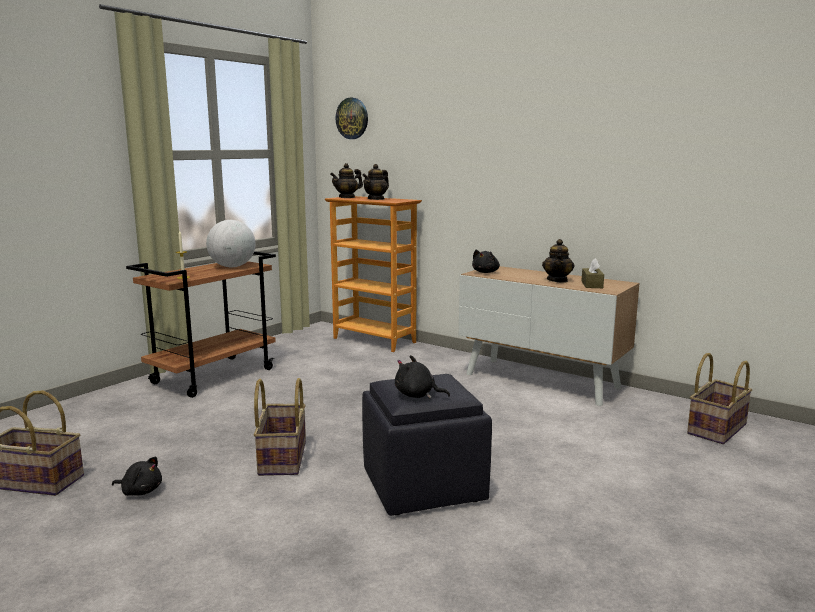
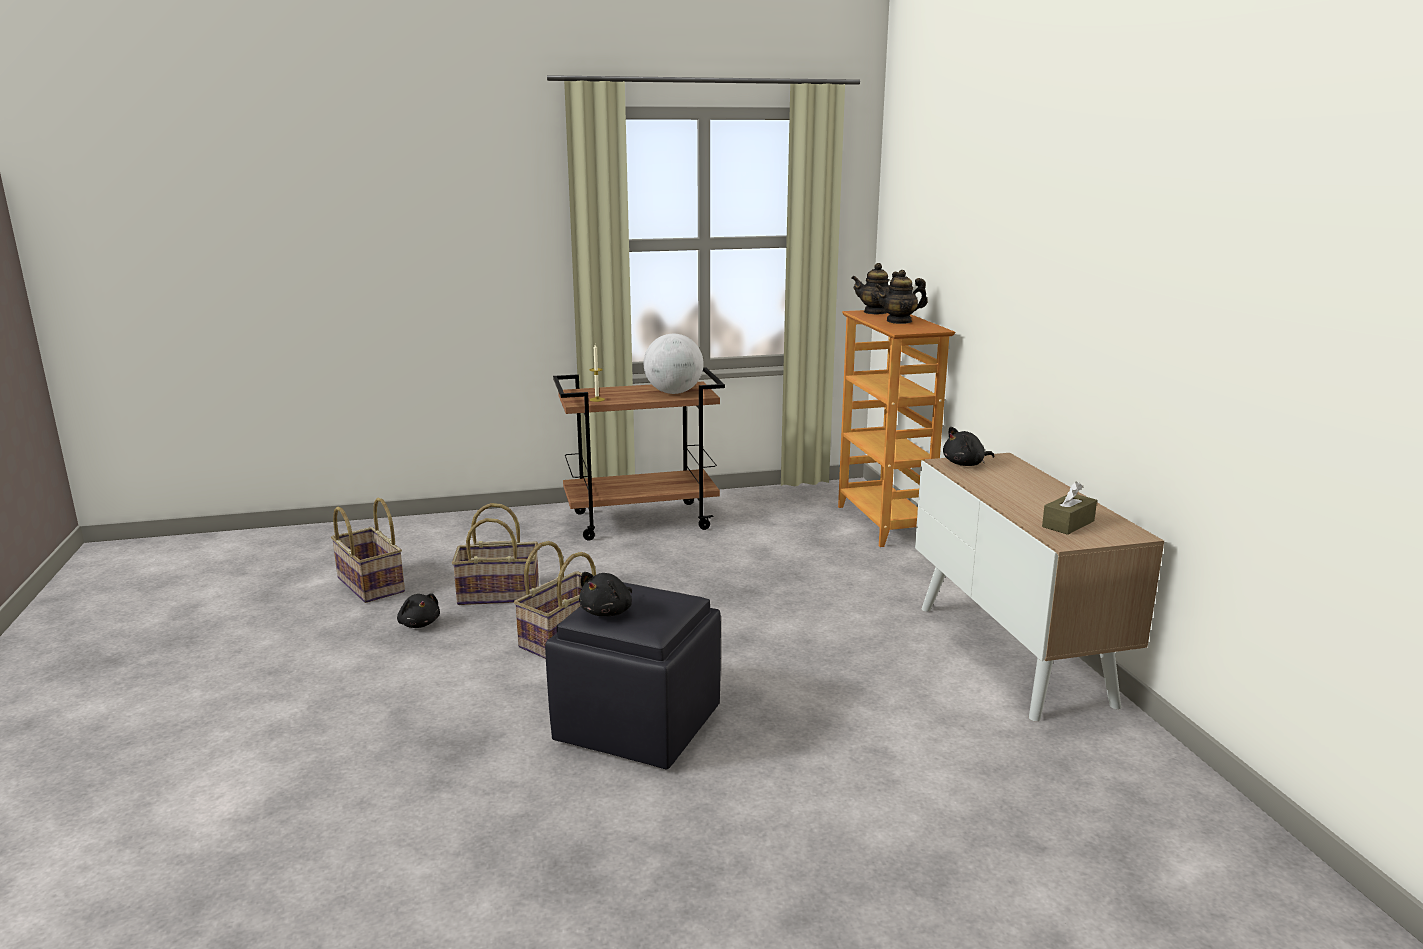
camera: 40 degrees right, 5 degrees up
wall clock [336,98,368,139] -> none
black plush toy [395,355,450,399] -> black plush toy turned 120 degrees counterclockwise [579,572,632,616]
teapot [542,239,574,283] -> none
basket [687,353,752,444] -> basket moved to [452,503,539,605]

